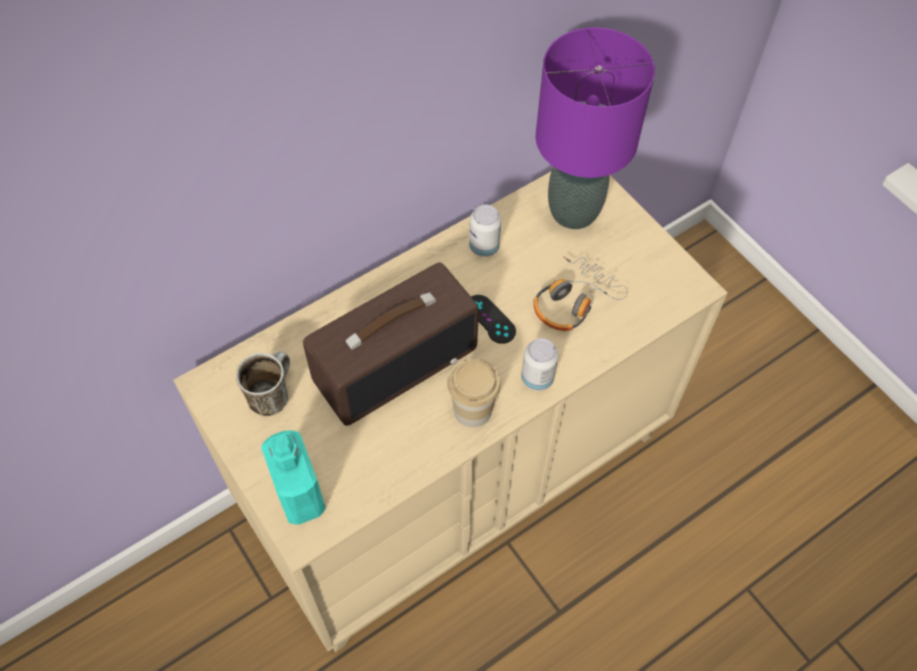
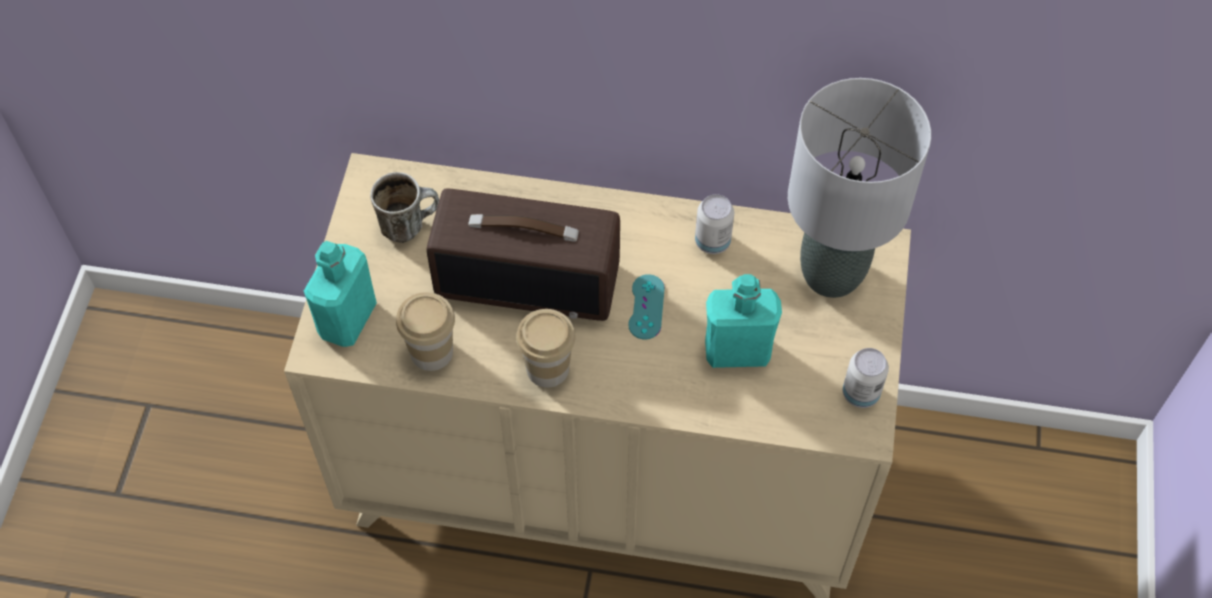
camera: 45 degrees right, 0 degrees up
black game controller [471,295,516,344] -> turquoise game controller [628,274,665,340]
can [521,338,558,391] -> can moved to [843,348,889,408]
headphones [533,257,628,331] -> turquoise bottle [705,274,782,368]
purple table lamp [536,27,655,229] -> grey table lamp [788,78,931,298]
none -> cup [396,292,455,371]

